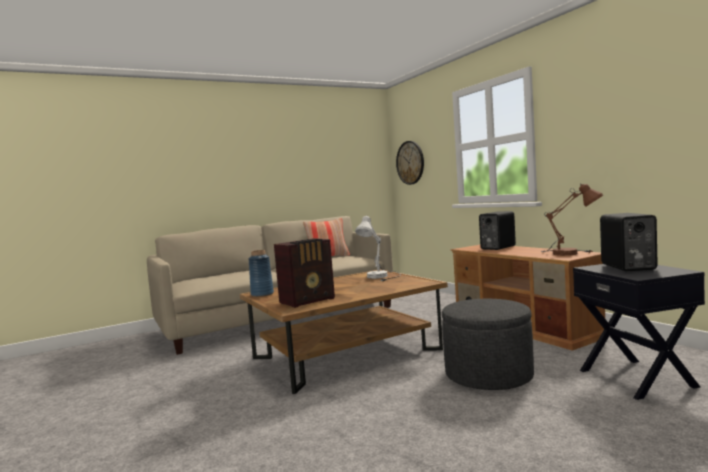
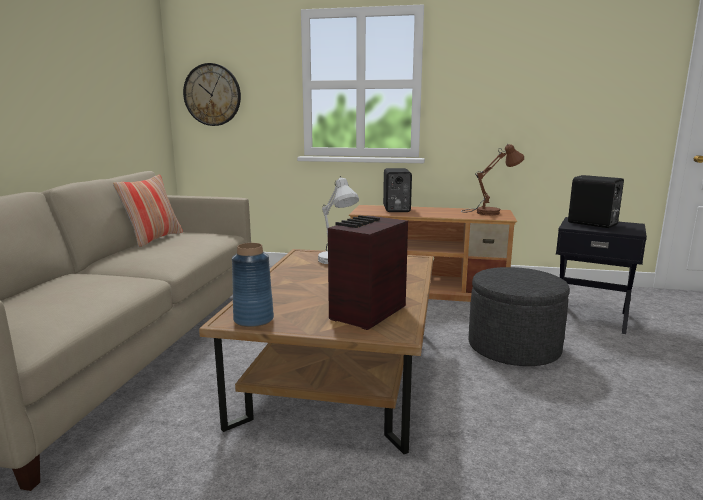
camera: 50 degrees left, 10 degrees up
radio [274,238,335,308] -> radio turned 150 degrees counterclockwise [328,215,408,330]

